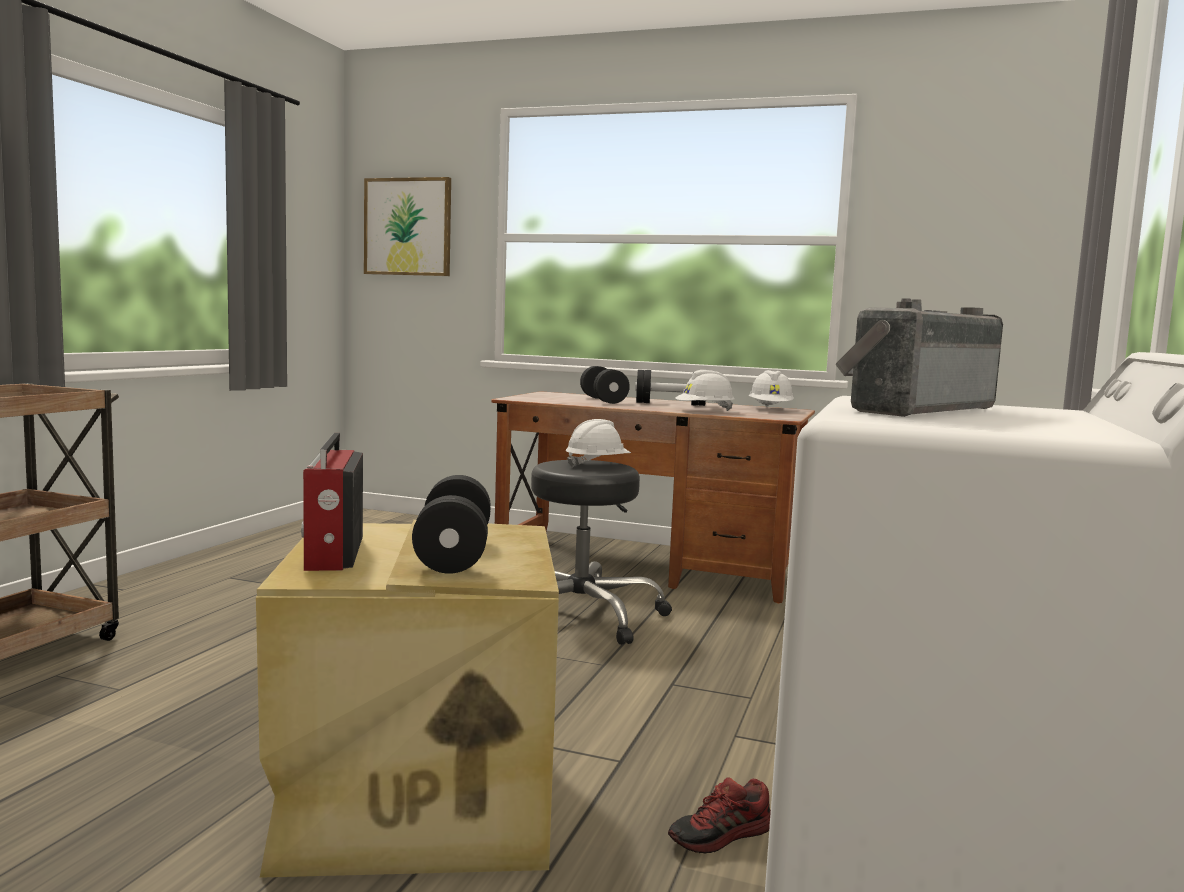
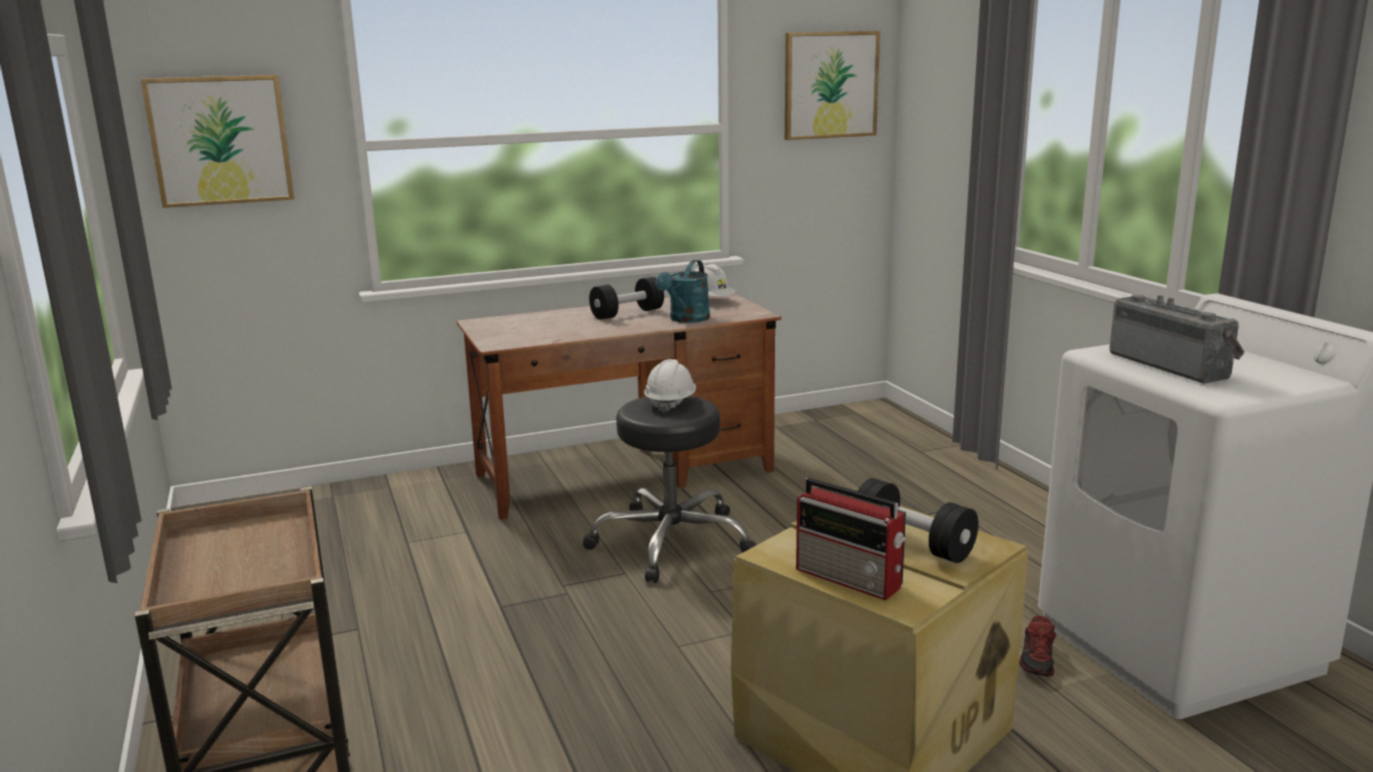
camera: 40 degrees left, 10 degrees up
black dumbbell [580,366,630,404] -> none
white hard hat [675,370,735,411] -> turquoise watering can [655,260,710,323]
radio [836,298,1003,417] -> radio turned 150 degrees clockwise [1110,295,1245,384]
none -> picture [785,31,880,140]

